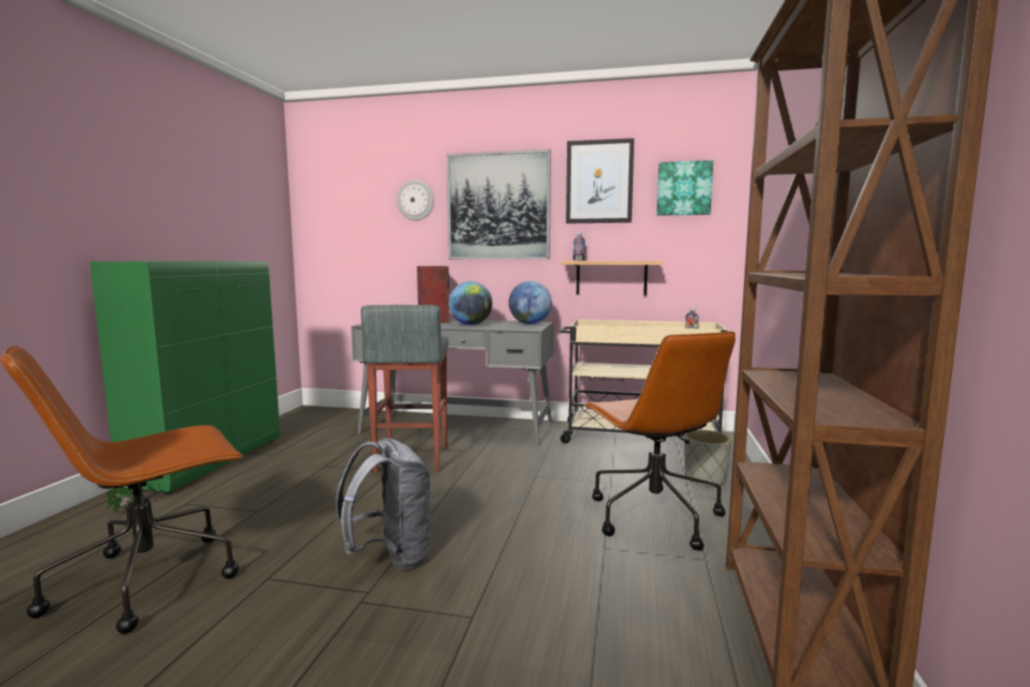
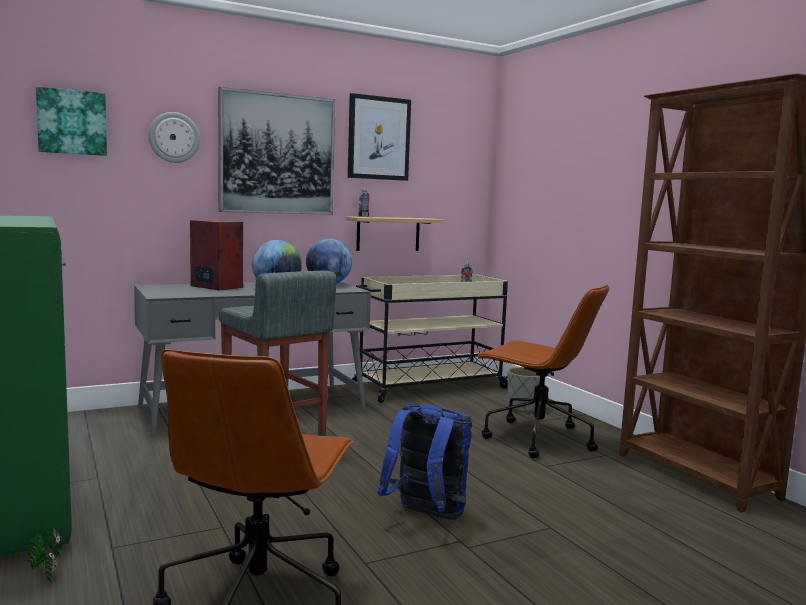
camera: 40 degrees left, 0 degrees up
grey backpack [336,438,431,570] -> blue backpack [378,404,472,520]
picture [657,160,713,216] -> picture moved to [36,87,107,156]

